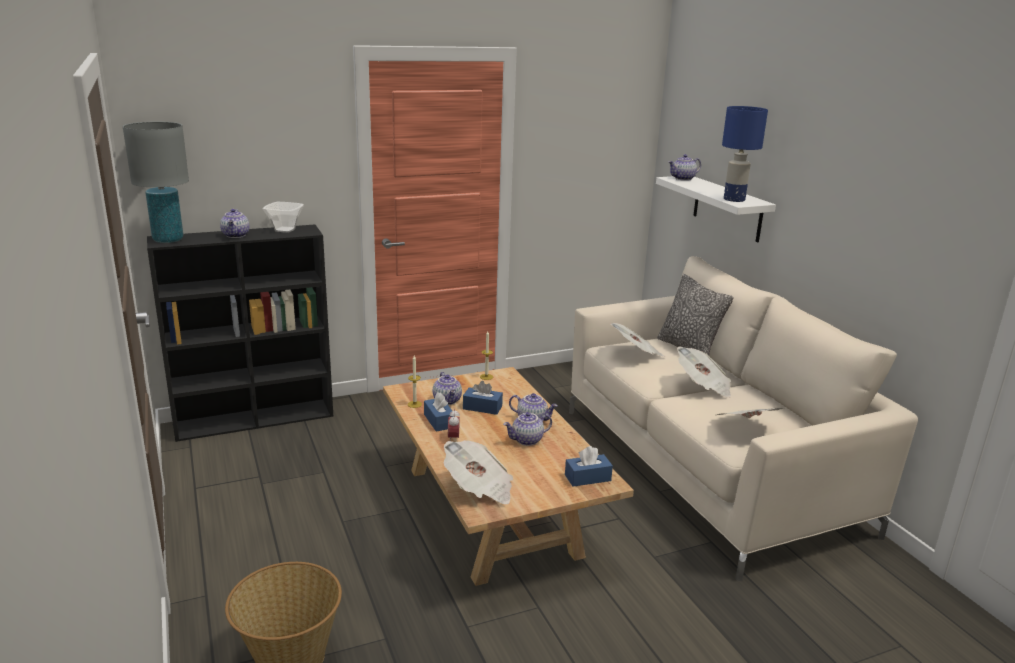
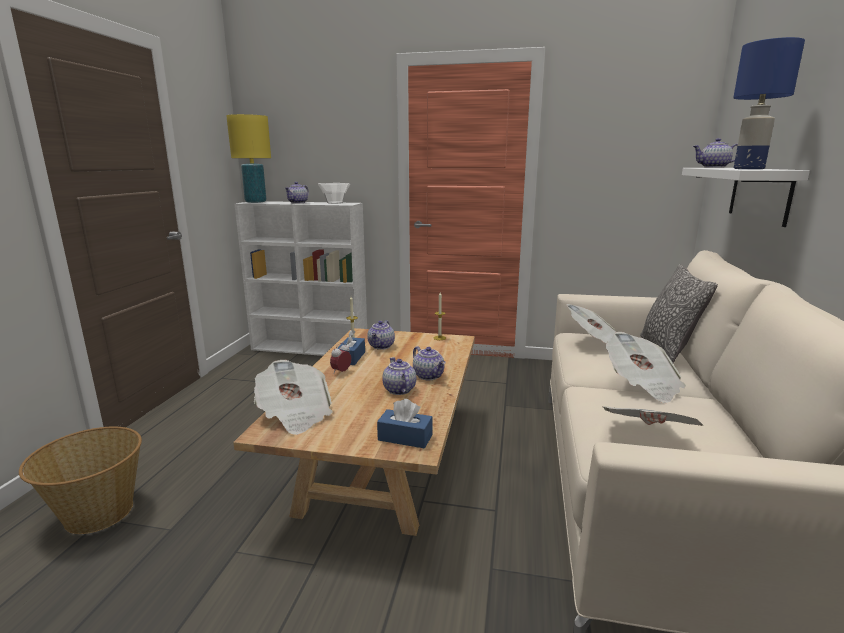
camera: 35 degrees right, 5 degrees down
grey table lamp [123,121,189,243] -> yellow table lamp [226,114,271,203]
black bookcase [147,225,333,442] -> white bookcase [235,201,367,356]
blue tissue box [463,381,503,415] -> none
teapot [503,412,552,446] -> teapot turned 60 degrees clockwise [382,357,416,395]

